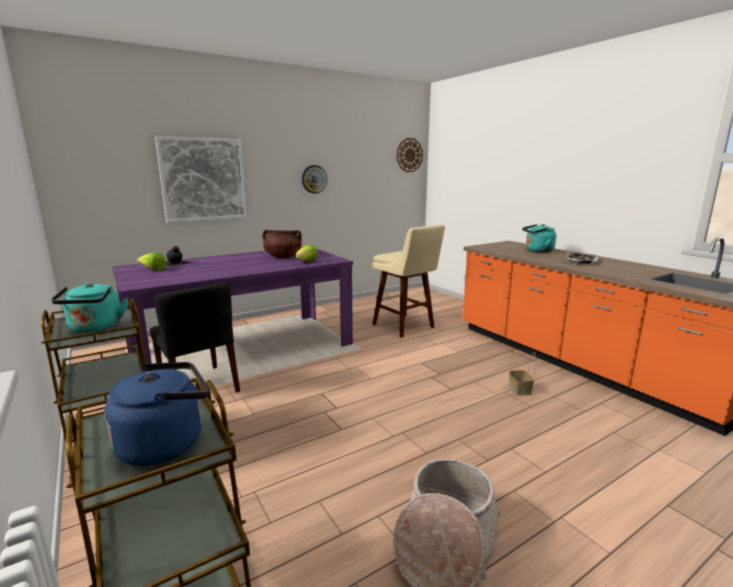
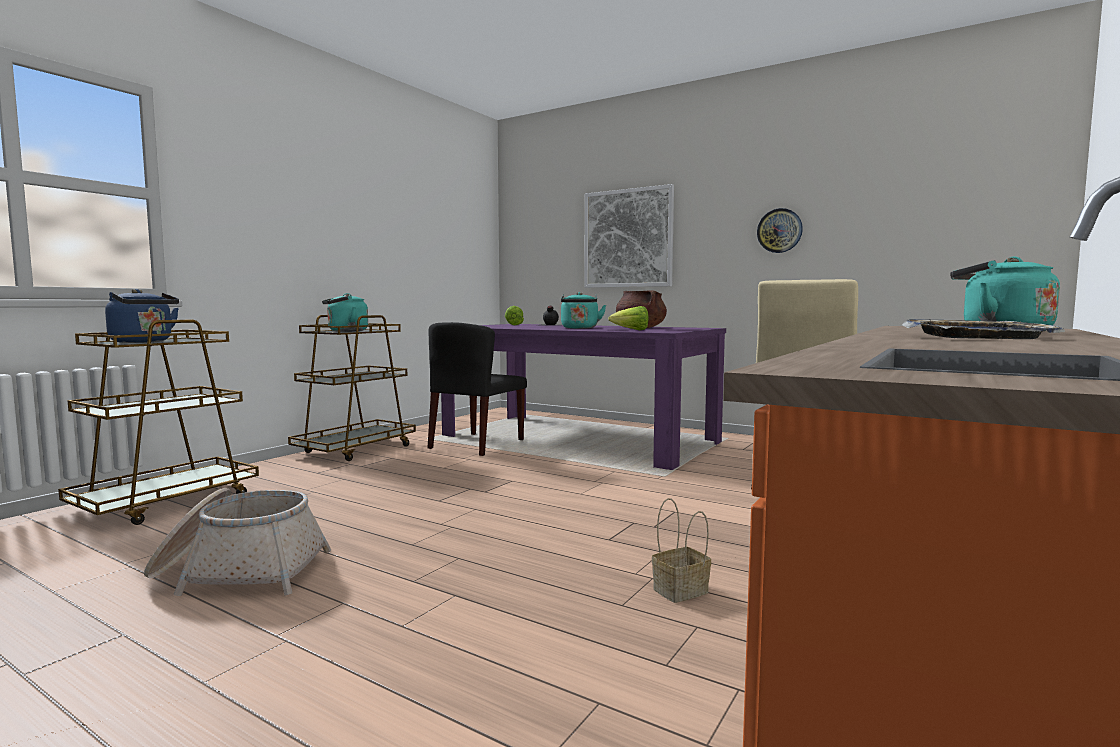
camera: 65 degrees right, 10 degrees down
wall clock [397,138,423,172] -> none
none -> turquoise kettle [561,292,606,329]

